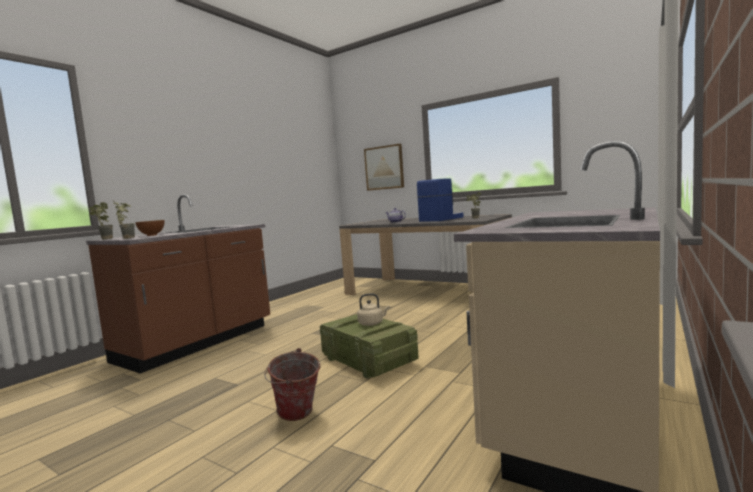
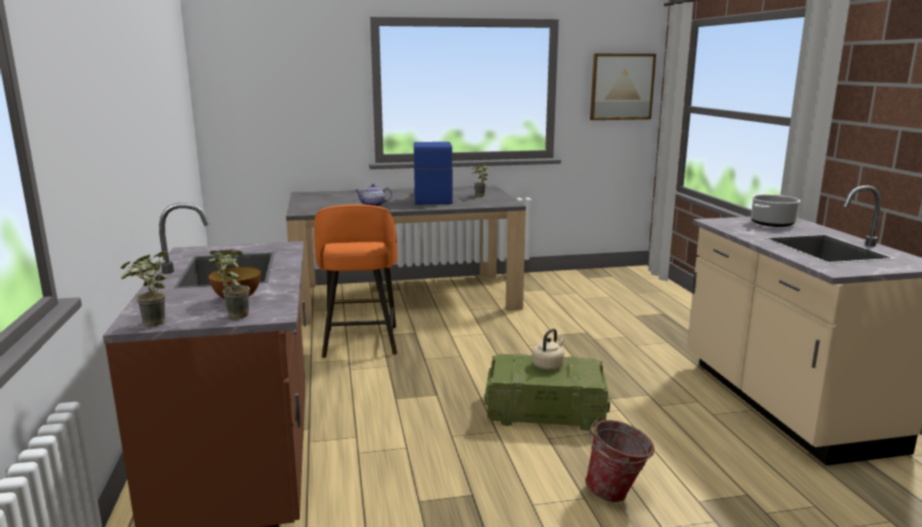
camera: 45 degrees left, 10 degrees up
picture [364,144,404,191] -> picture moved to [590,54,656,120]
none -> orange stool [314,204,397,358]
none -> cooking pot [751,194,800,227]

